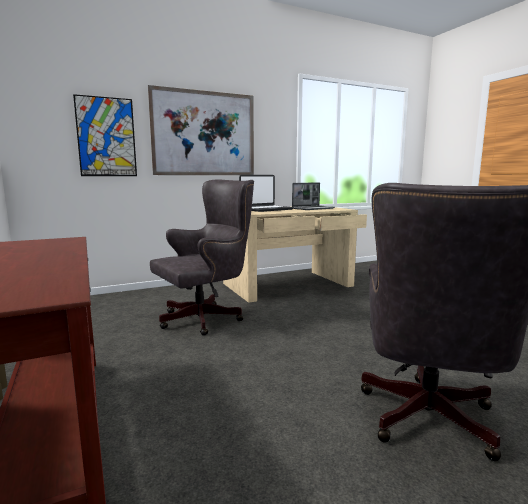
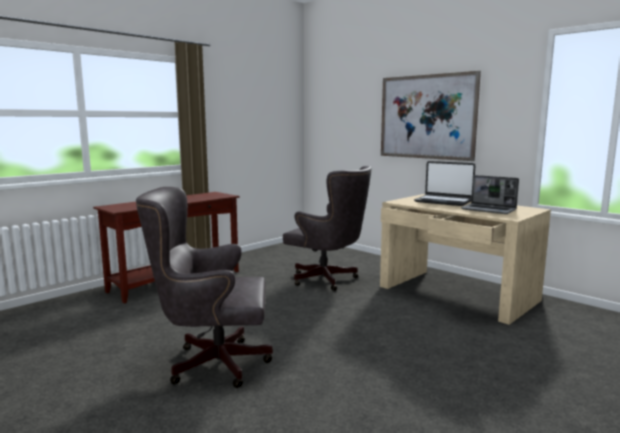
camera: 70 degrees right, 0 degrees up
picture [73,94,137,176] -> none

